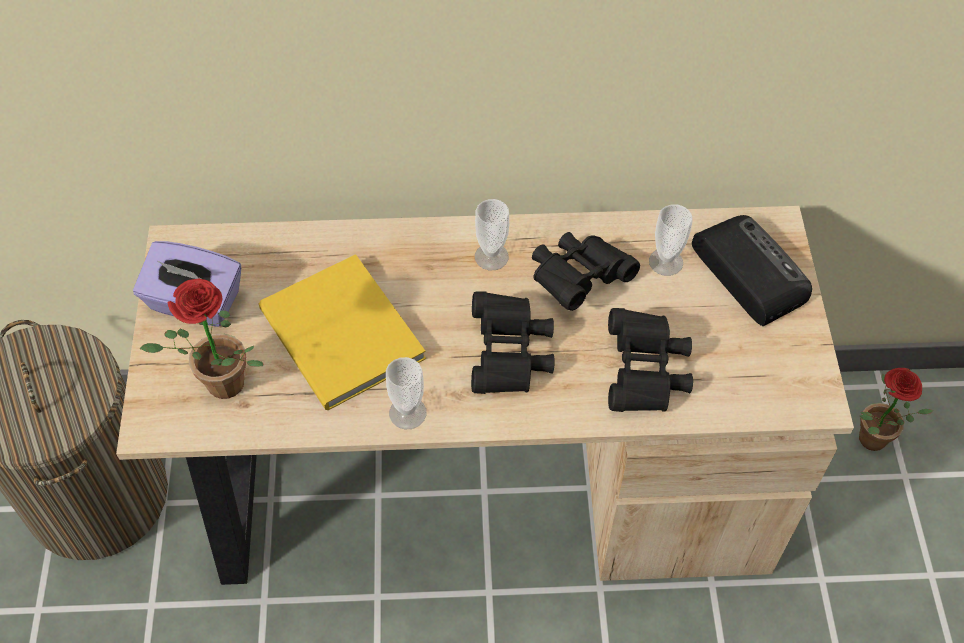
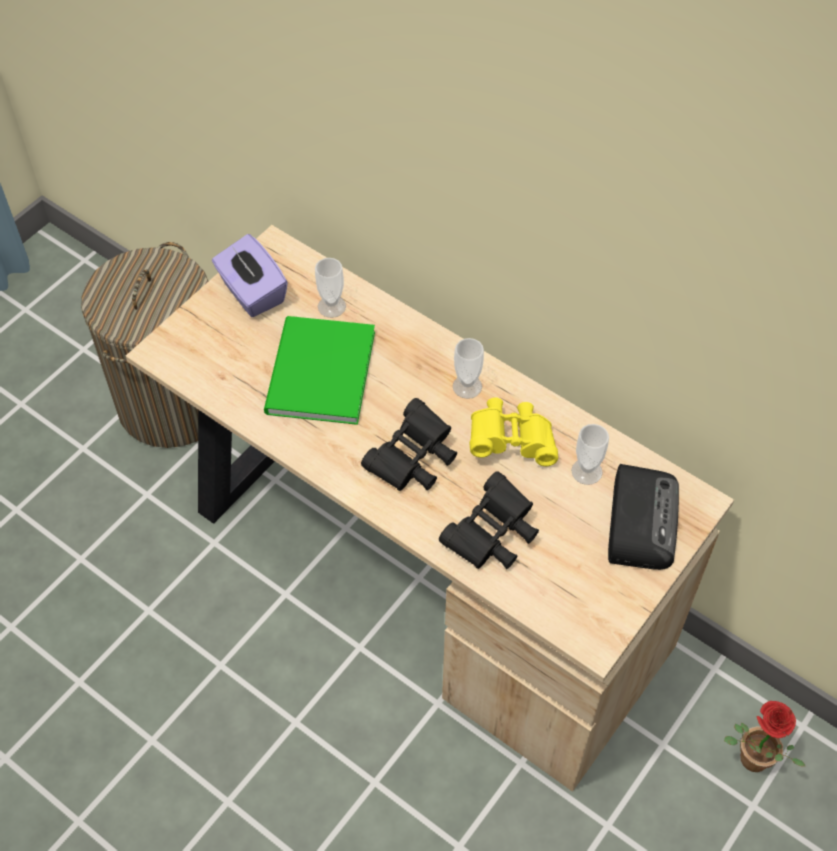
camera: 40 degrees right, 0 degrees up
potted plant [140,279,263,399] -> none
yellow book [259,254,426,410] -> green book [264,316,375,425]
cup [386,357,426,429] -> cup moved to [315,258,346,318]
black binoculars [532,232,640,311] -> yellow binoculars [469,397,558,466]

